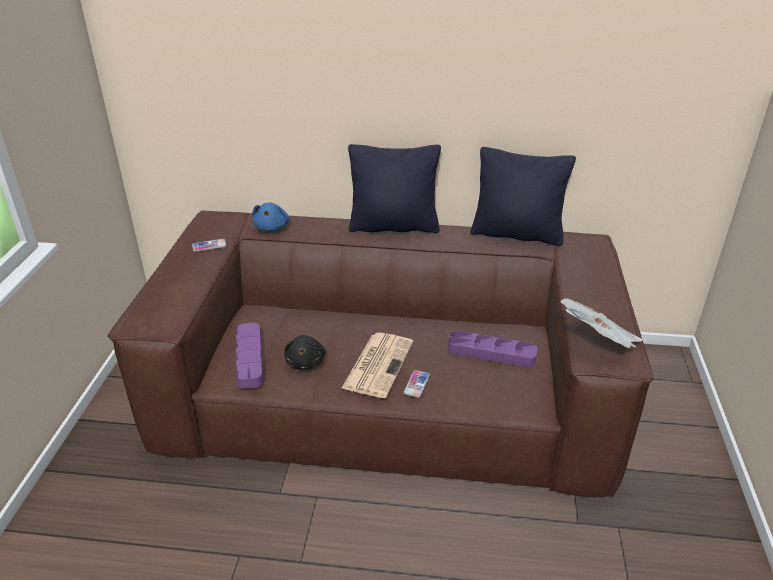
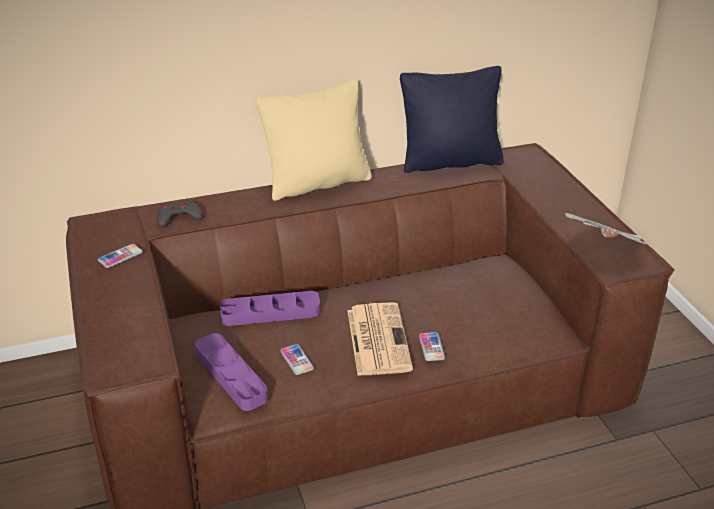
camera: 25 degrees left, 0 degrees up
blue plush toy [252,202,289,232] -> grey game controller [157,201,203,227]
black plush toy [284,335,325,370] -> phone [280,344,314,375]
black pillow [348,144,441,233] -> beige pillow [256,79,372,201]
purple tray [448,331,538,367] -> purple tray moved to [220,291,320,326]

